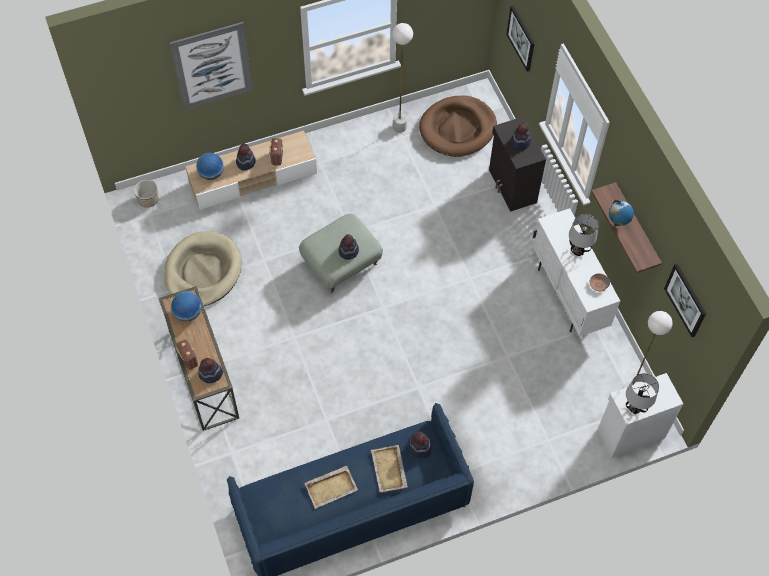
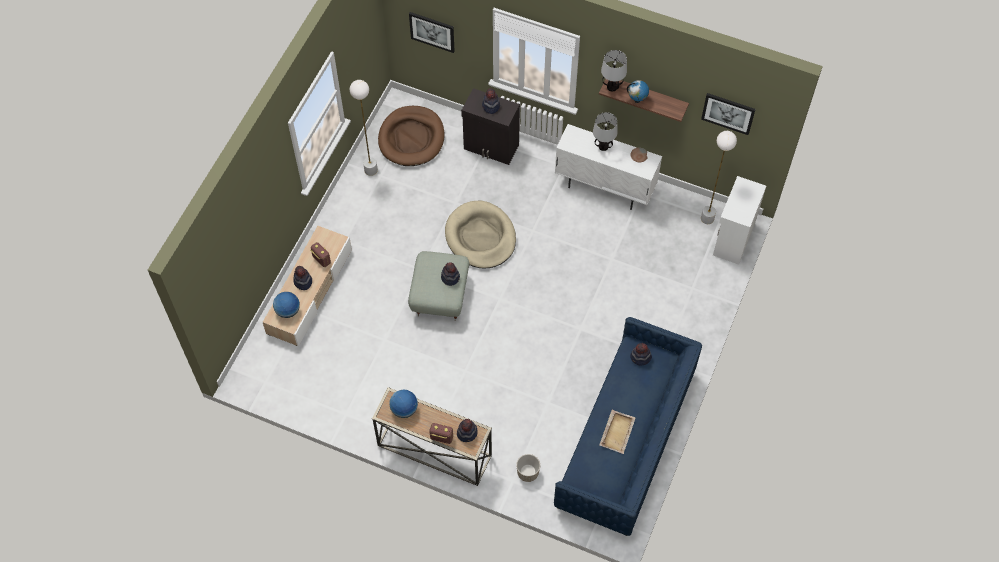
camera: 45 degrees left, 0 degrees up
planter [134,180,159,208] -> planter moved to [516,454,540,482]
beige dog bed [164,231,242,306] -> beige dog bed moved to [445,201,516,269]
picture [170,22,253,110] -> none
beige tray [371,445,408,493] -> none
table lamp [626,373,659,414] -> table lamp moved to [601,50,627,92]

